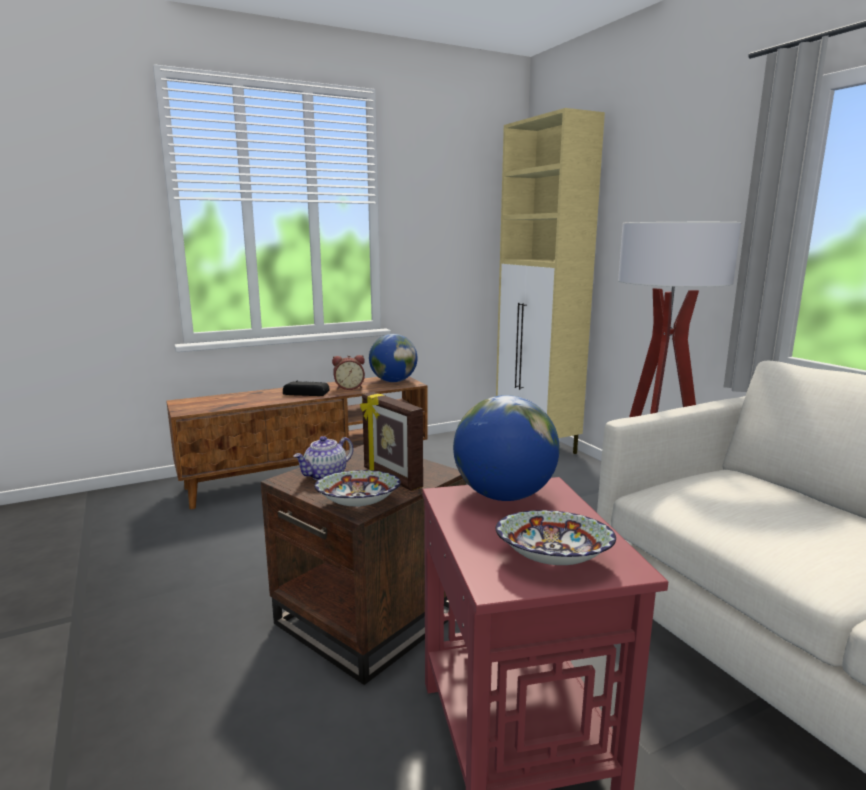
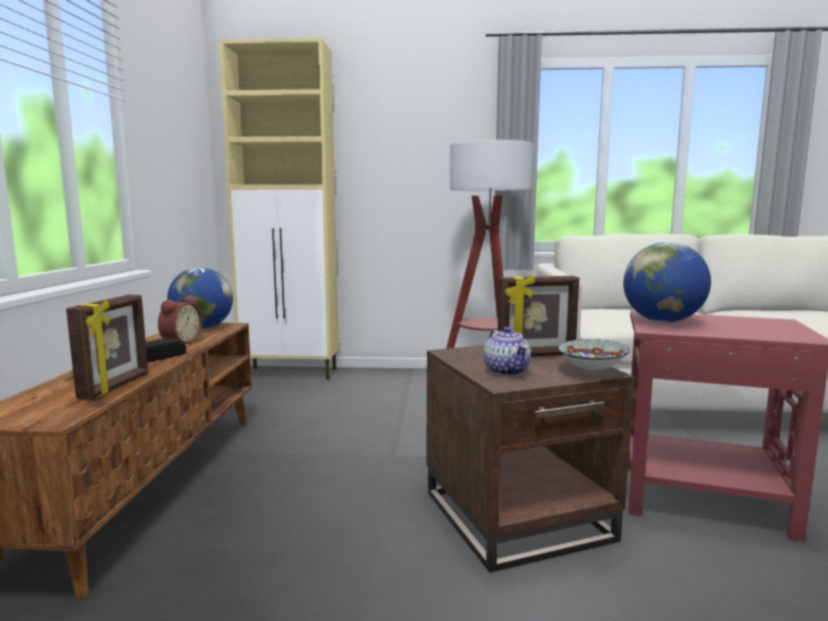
camera: 60 degrees left, 5 degrees down
bowl [496,510,616,565] -> none
none -> picture frame [66,295,148,399]

